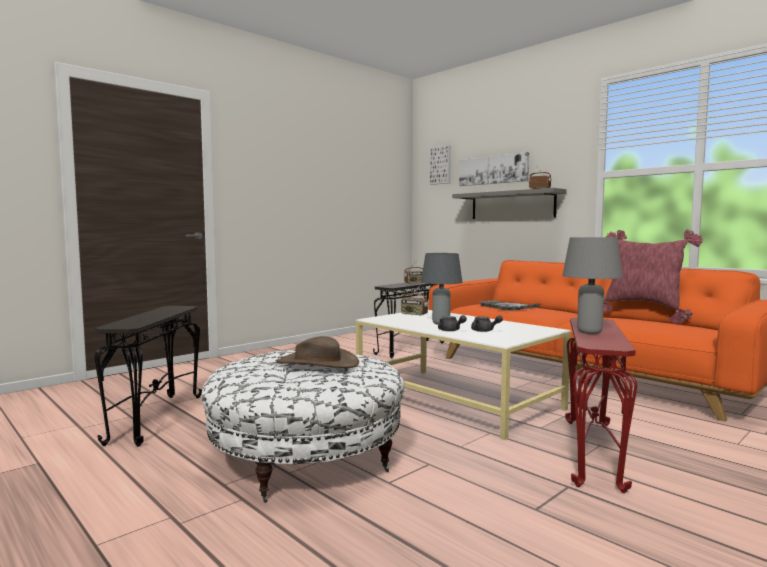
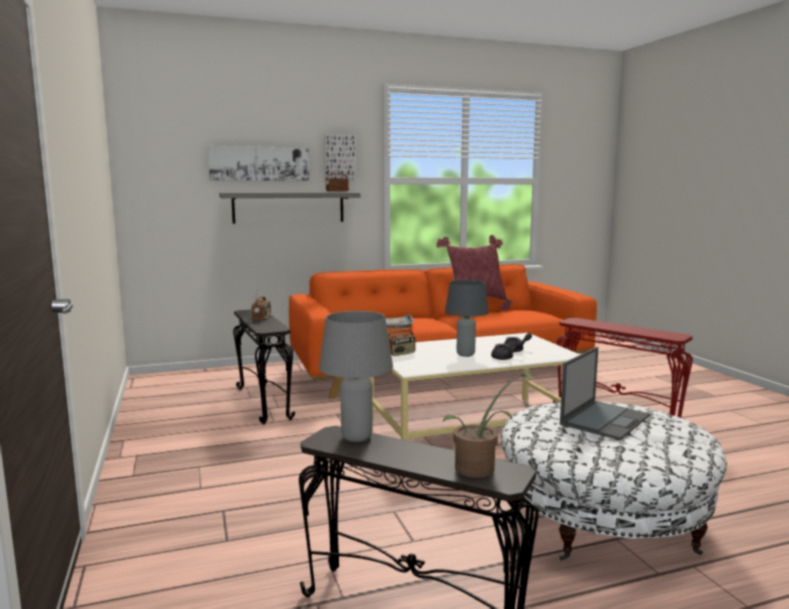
camera: 65 degrees left, 5 degrees up
brown hat [276,336,359,368] -> laptop [560,347,650,440]
picture [430,145,451,185] -> picture moved to [324,134,356,183]
grey table lamp [562,237,623,334] -> grey table lamp moved to [319,311,393,442]
none -> potted plant [443,373,536,478]

